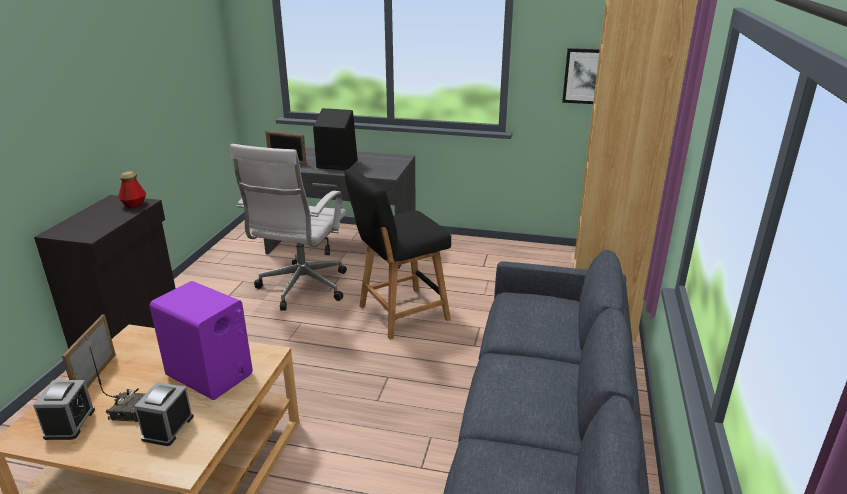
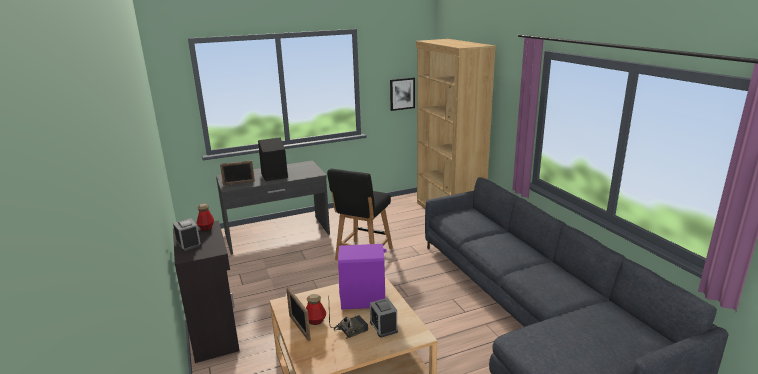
camera: 35 degrees left, 5 degrees down
alarm clock [33,380,95,440] -> alarm clock moved to [173,218,201,251]
white office chair [230,144,347,311] -> none
none -> bottle [306,294,326,325]

